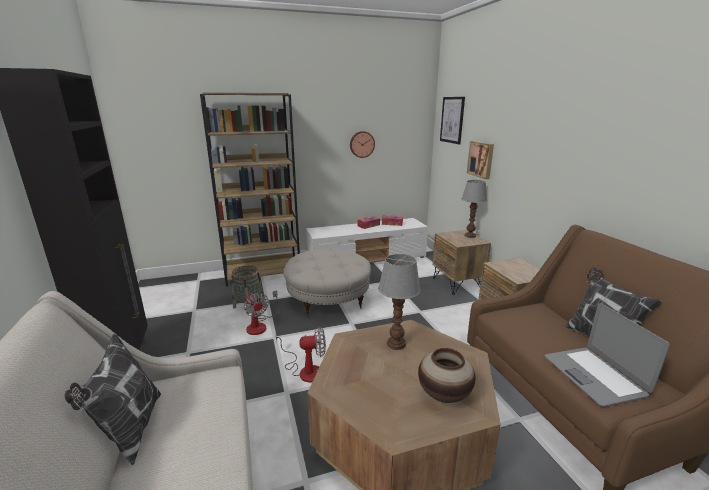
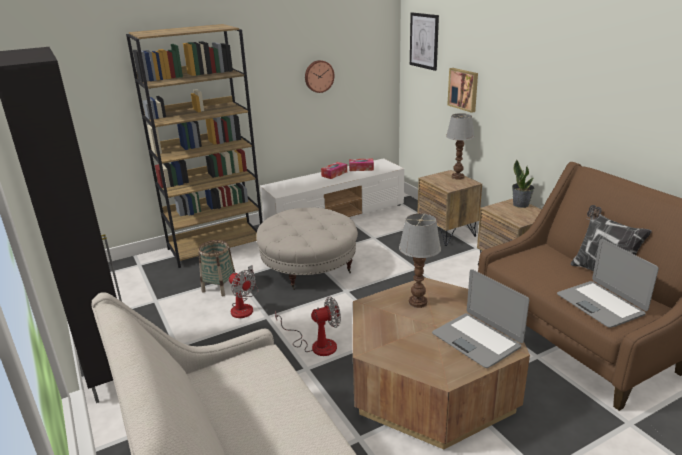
camera: 10 degrees left, 5 degrees up
pillow [65,334,161,465] -> none
vase [418,348,476,403] -> laptop [432,269,529,368]
none -> potted plant [512,159,534,208]

